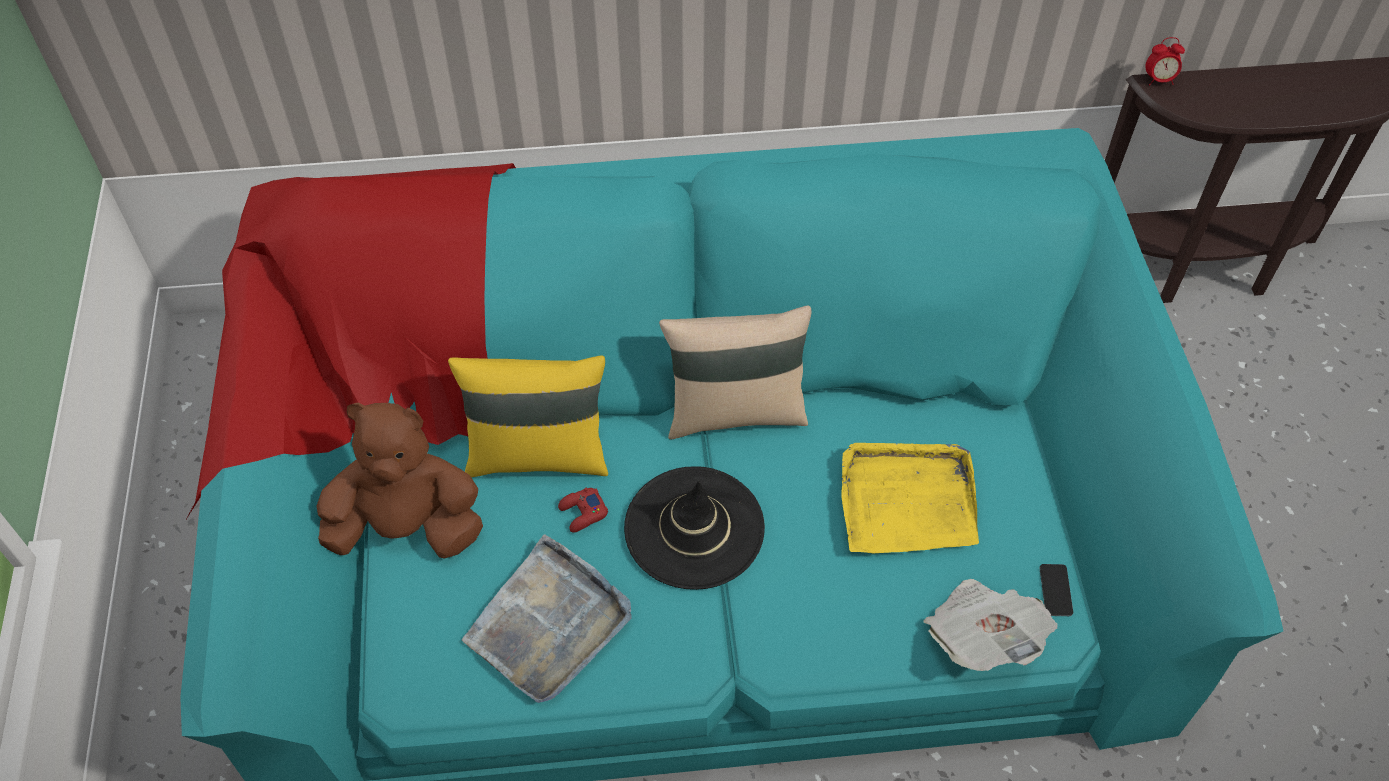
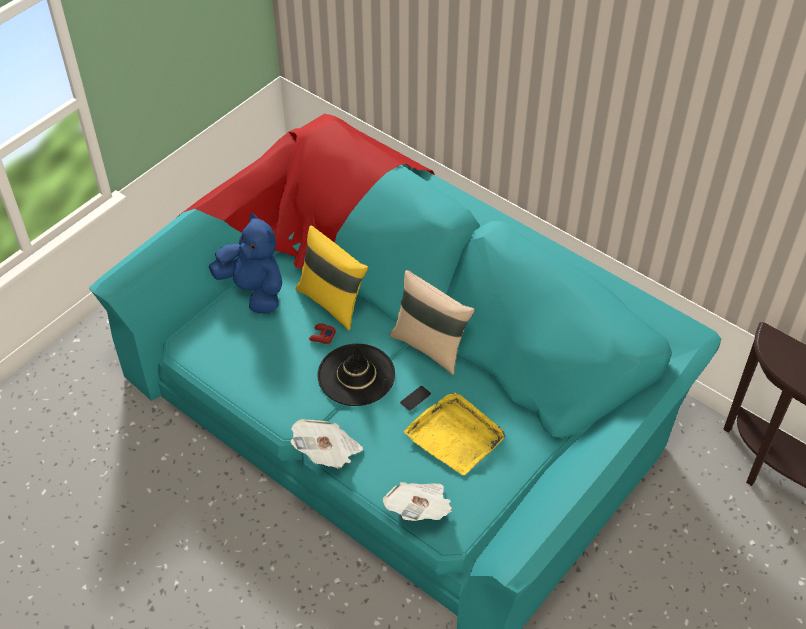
camera: 45 degrees right, 5 degrees down
brown plush toy [317,403,483,559] -> blue plush toy [209,213,282,314]
grey tray [462,535,632,703] -> none
phone [1039,564,1073,616] -> phone moved to [400,386,431,411]
alarm clock [1145,37,1185,85] -> none
none -> newspaper [290,419,363,468]

